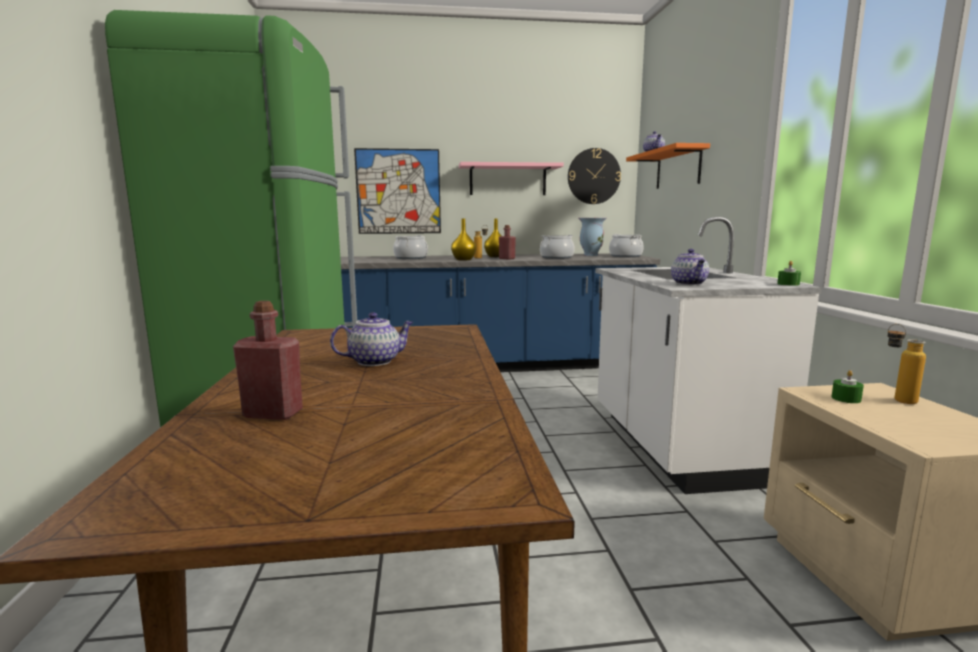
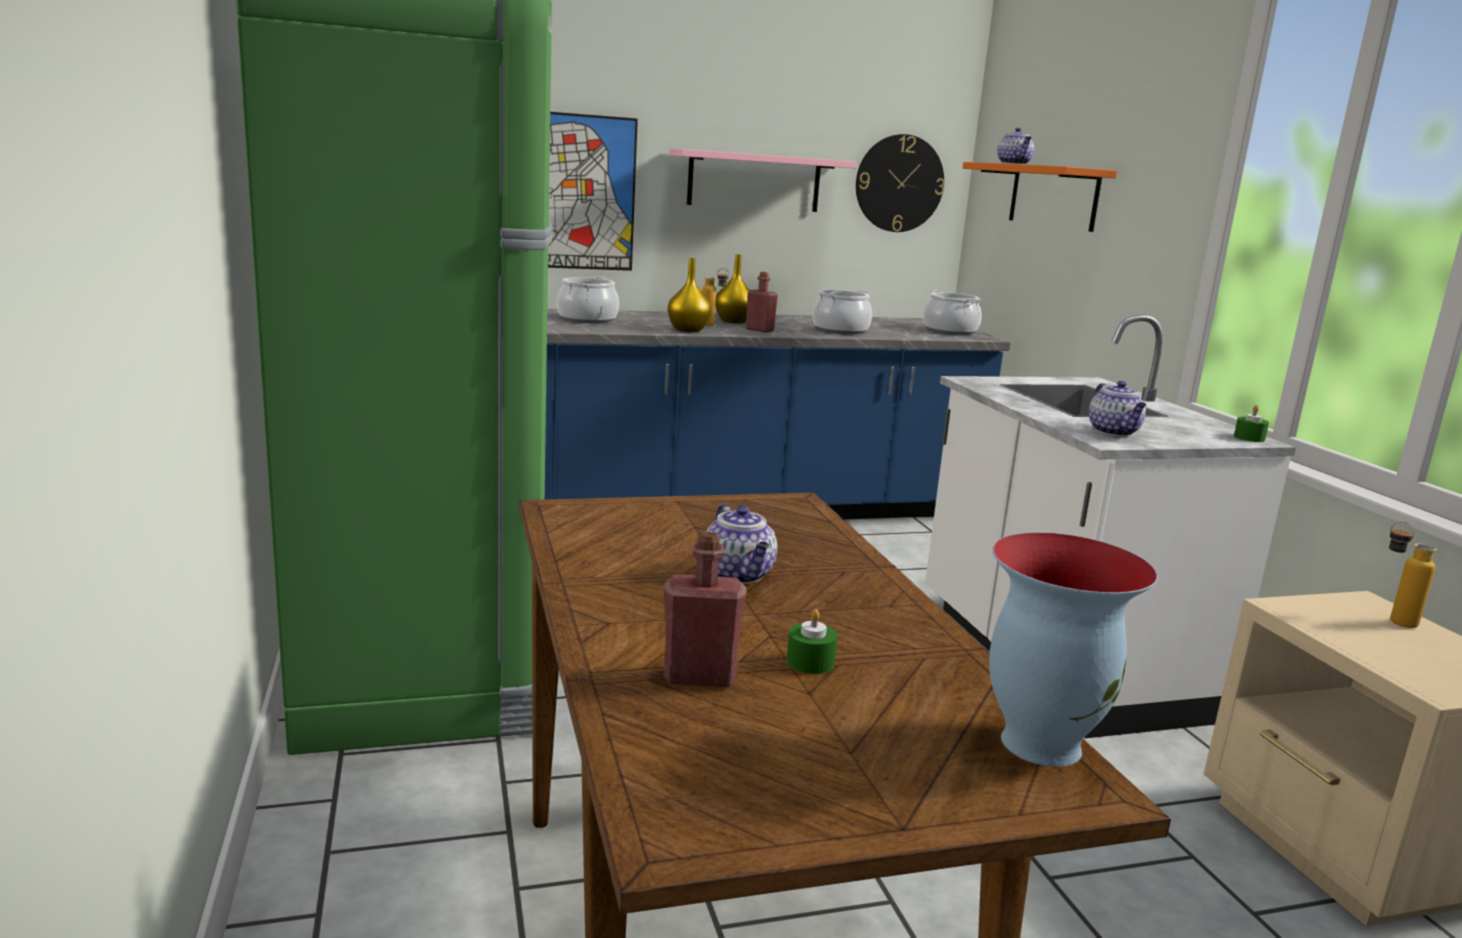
camera: 10 degrees left, 5 degrees up
teapot [330,312,414,366] -> teapot turned 105 degrees clockwise [706,504,777,584]
vase [578,218,607,256] -> vase moved to [989,532,1158,767]
green candle [831,370,864,403] -> green candle moved to [787,609,838,674]

